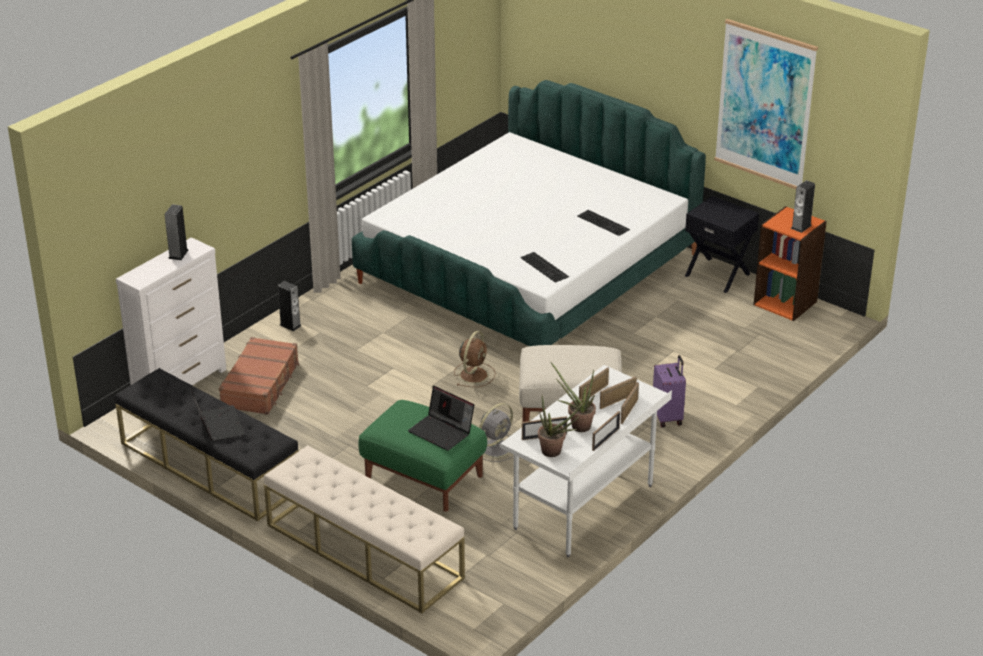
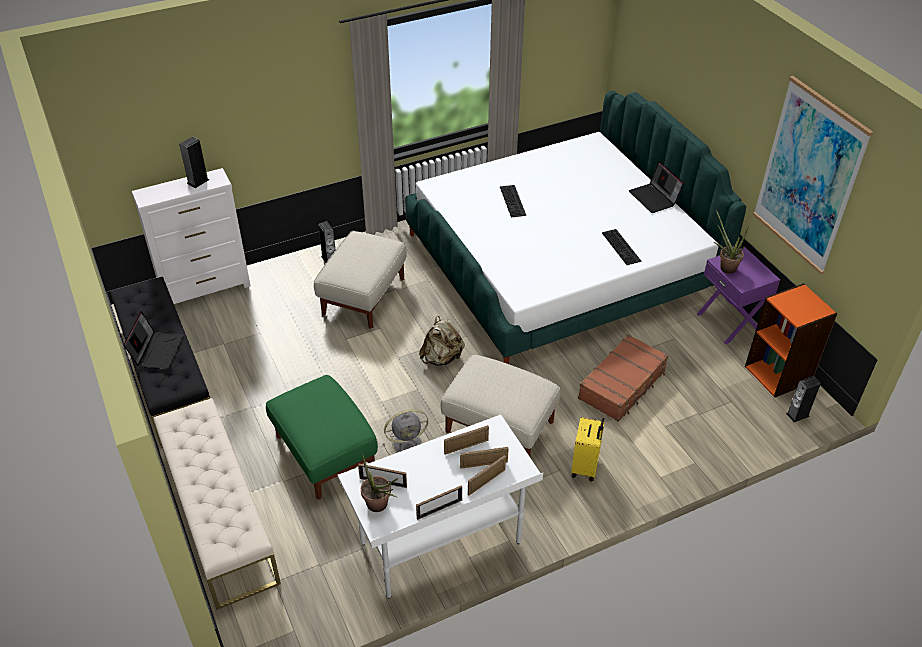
camera: 25 degrees right, 10 degrees up
brown suitcase [219,337,300,415] -> brown suitcase moved to [578,334,668,422]
laptop [408,386,474,451] -> laptop moved to [629,161,684,213]
brown fan [454,331,496,387] -> beige backpack [419,316,465,366]
keyboard [520,252,569,283] -> keyboard moved to [500,185,526,217]
potted plant [551,363,596,432] -> potted plant moved to [714,210,749,274]
purple suitcase [653,355,686,428] -> yellow suitcase [571,417,605,481]
black nightstand [685,196,759,293] -> purple nightstand [697,247,780,344]
speaker [791,180,815,233] -> speaker moved to [786,376,821,422]
none -> beige ottoman [314,231,406,329]

